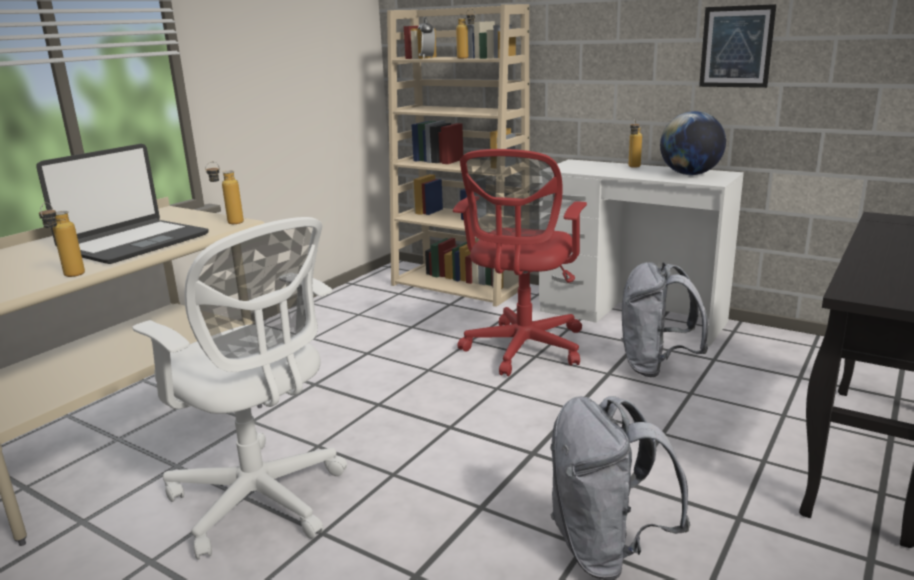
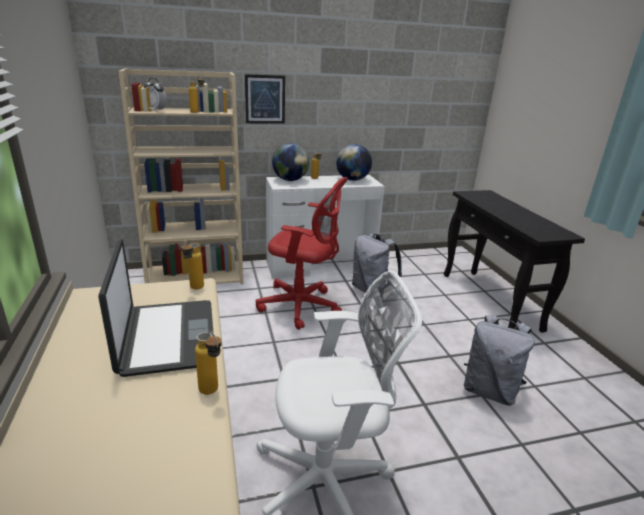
camera: 50 degrees left, 5 degrees up
red office chair [453,149,587,376] -> red office chair turned 45 degrees counterclockwise [256,177,348,330]
picture [699,4,777,88] -> picture moved to [245,74,285,124]
none -> globe [272,143,309,181]

